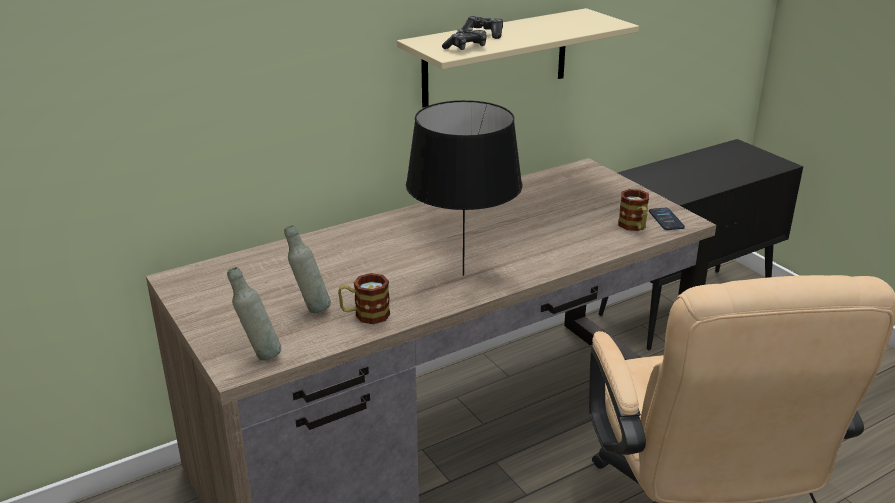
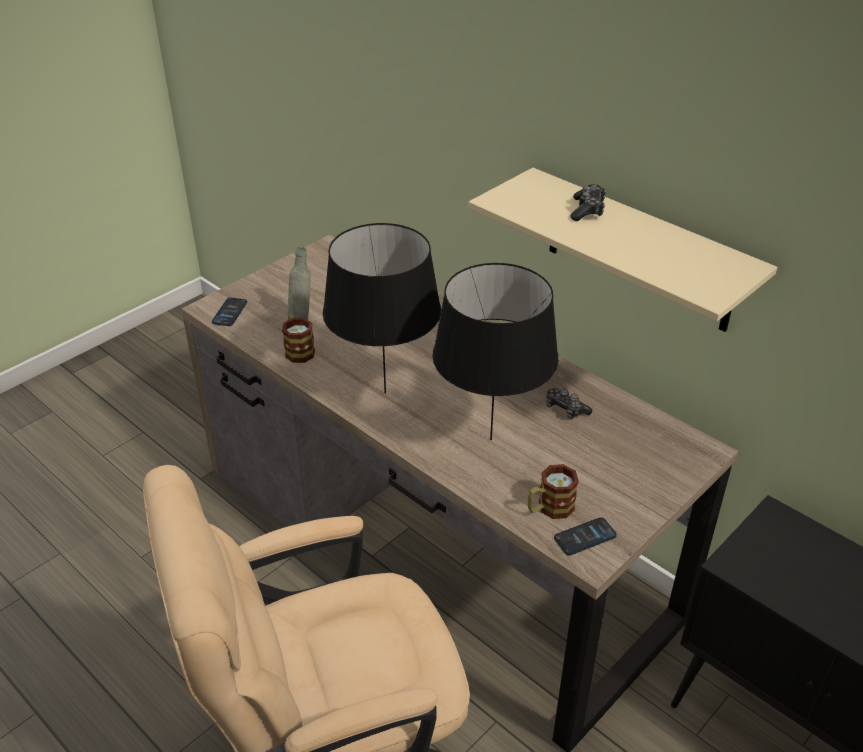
camera: 75 degrees right, 10 degrees up
grey bottle [227,267,281,360] -> phone [212,298,247,326]
game controller [442,28,487,50] -> game controller moved to [546,388,592,419]
none -> black table lamp [432,263,559,440]

